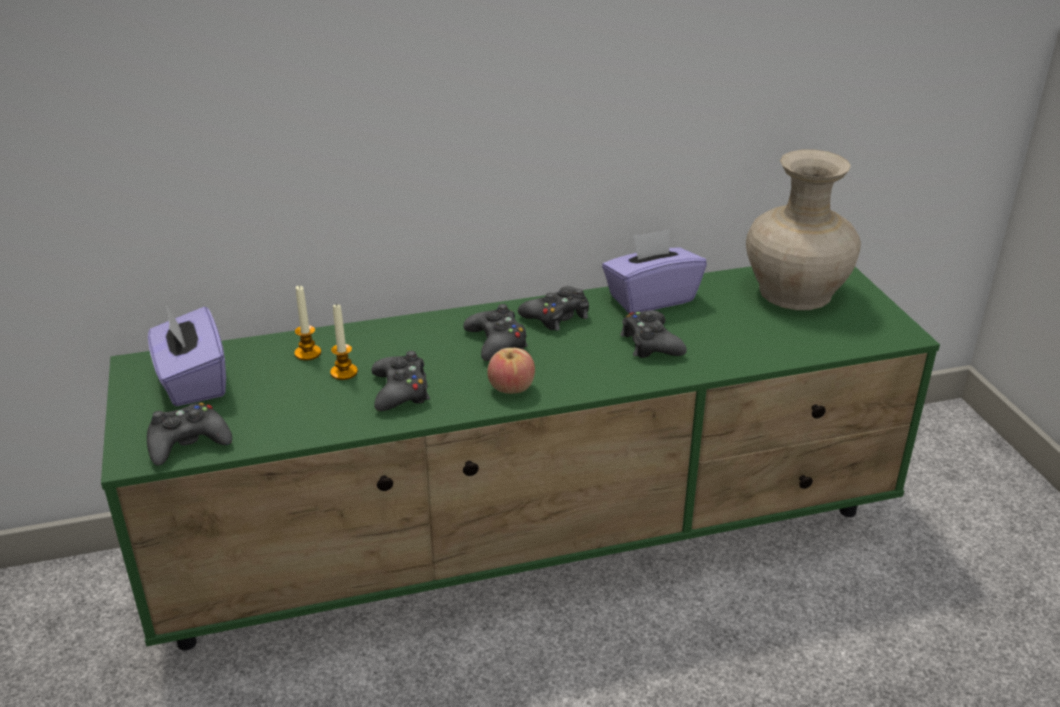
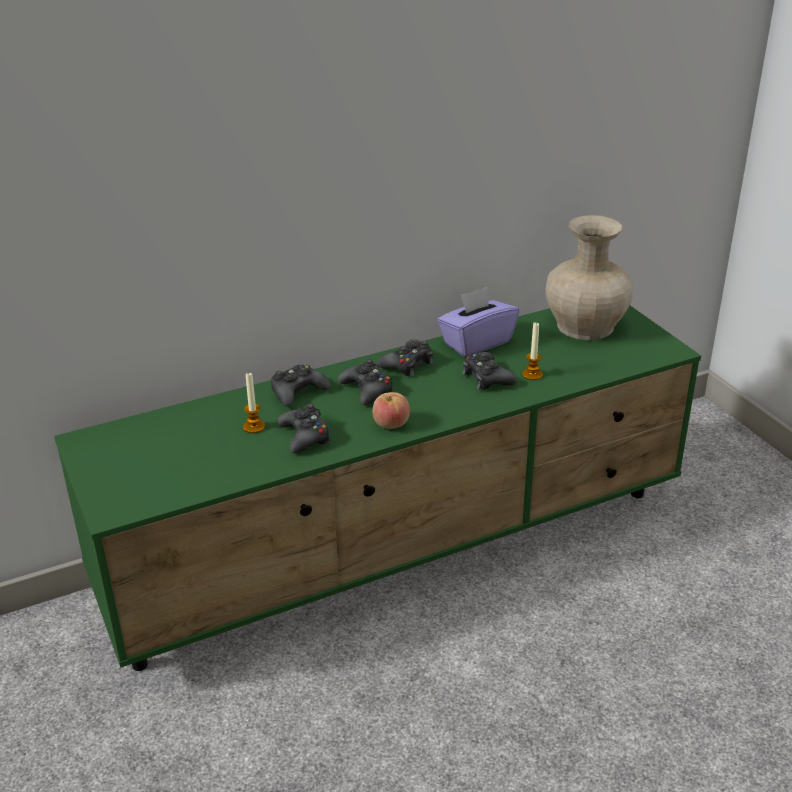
camera: 10 degrees left, 0 degrees up
black game controller [147,402,232,466] -> black game controller moved to [271,364,330,407]
purple tissue box [148,305,226,406] -> none
candle [294,285,321,361] -> candle moved to [522,322,543,380]

